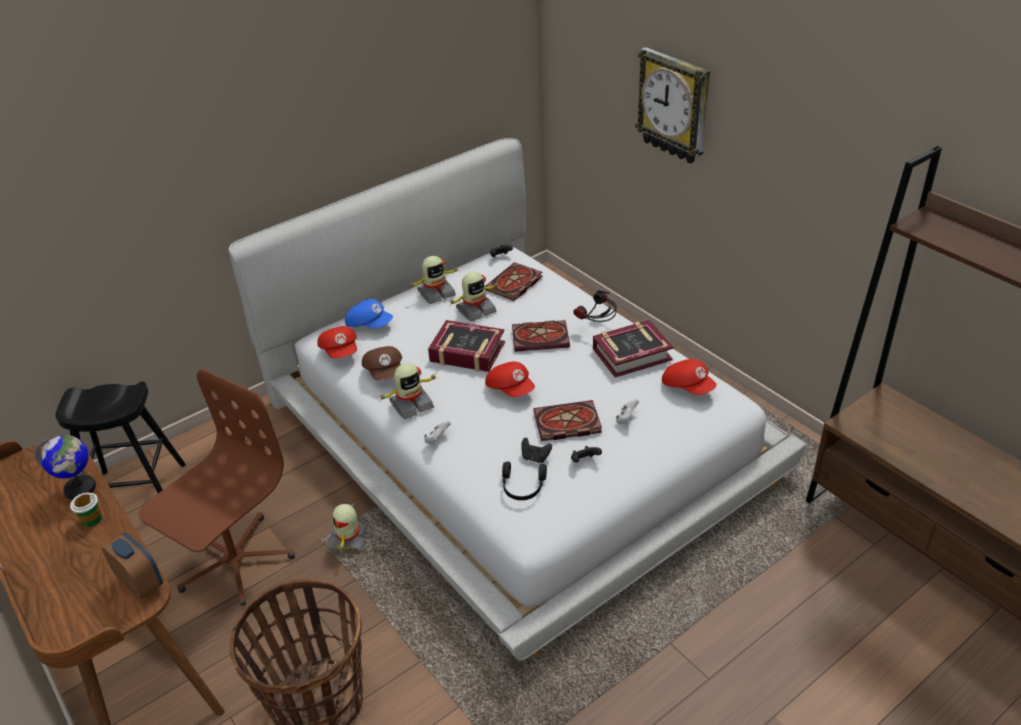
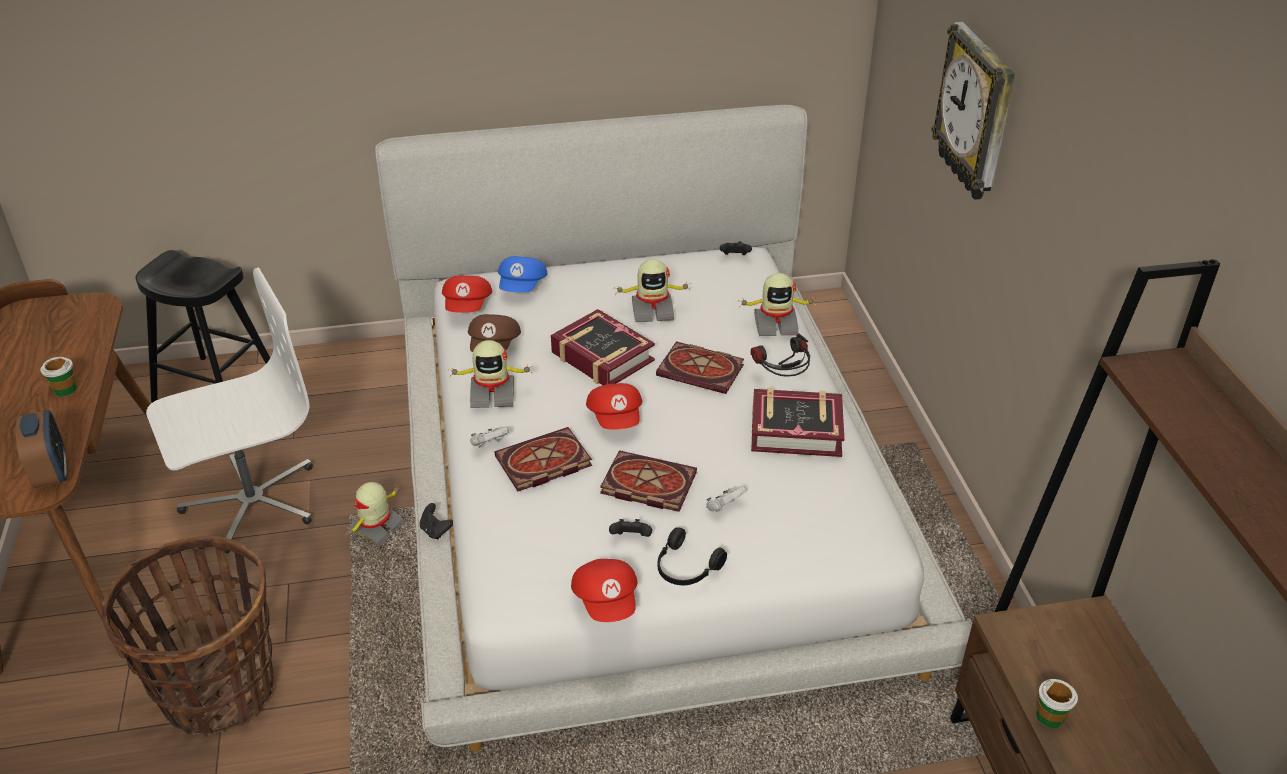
camera: 25 degrees right, 0 degrees up
globe [34,435,96,500] -> none
brown office chair [139,369,295,606] -> white office chair [146,267,313,554]
blue cap [345,299,393,328] -> blue cap turned 45 degrees clockwise [498,256,548,292]
toy robot [410,256,459,304] -> toy robot moved to [738,273,817,336]
book [485,262,543,301] -> book moved to [495,427,592,491]
black headphones [502,461,547,500] -> black headphones moved to [658,527,727,585]
black game controller [521,438,552,463] -> black game controller moved to [420,503,453,540]
red cap [662,359,717,395] -> red cap moved to [571,559,637,622]
none -> cup [1037,679,1078,728]

